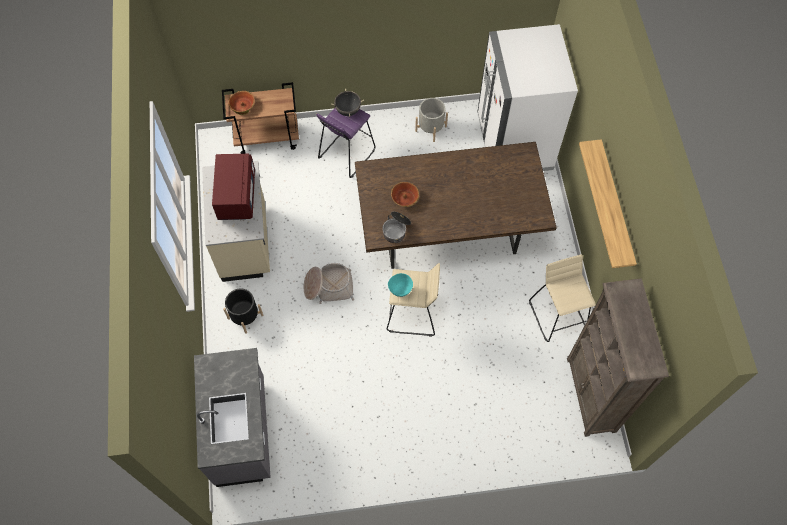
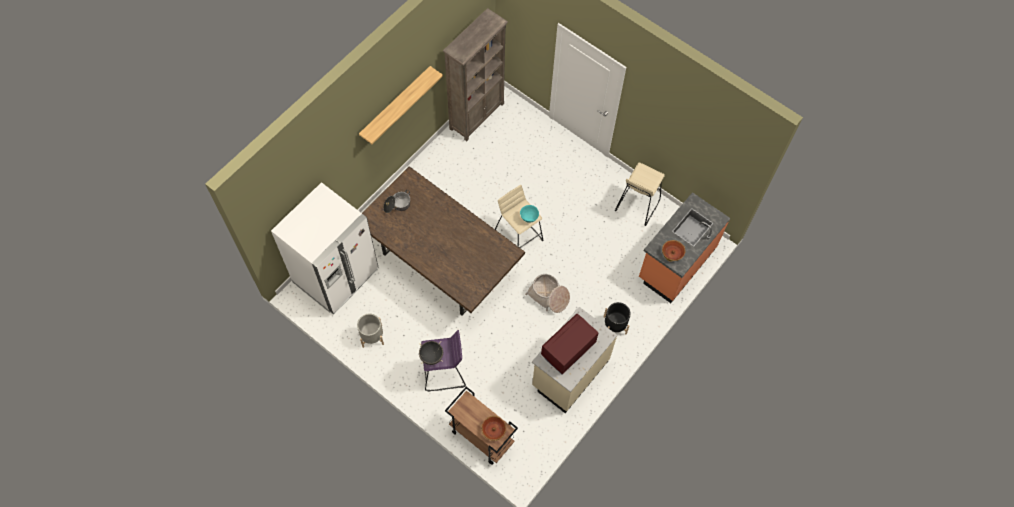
camera: 135 degrees left, 0 degrees up
grey counter [194,348,271,487] -> orange counter [639,192,730,303]
cooking pot [382,211,411,243] -> cooking pot moved to [383,190,410,213]
bowl [391,182,419,207] -> bowl moved to [662,240,686,262]
beige stool [529,254,596,342] -> beige stool moved to [615,162,665,226]

